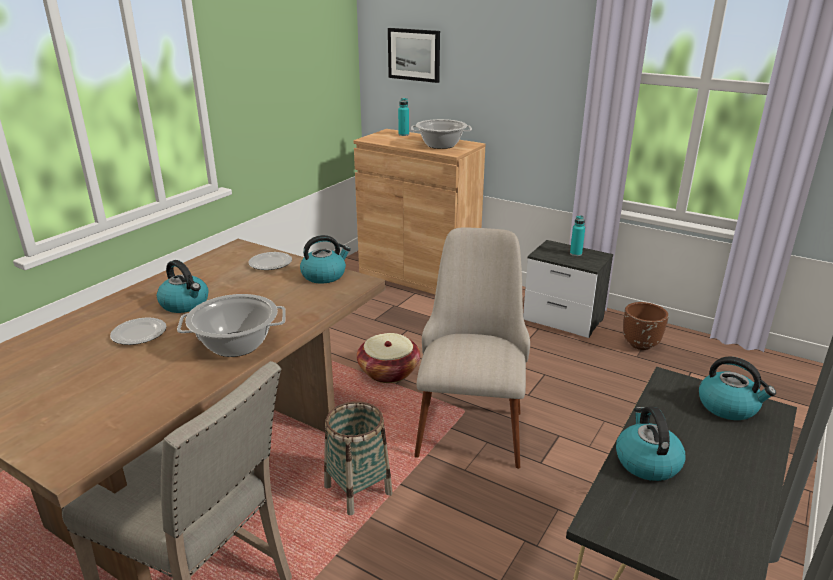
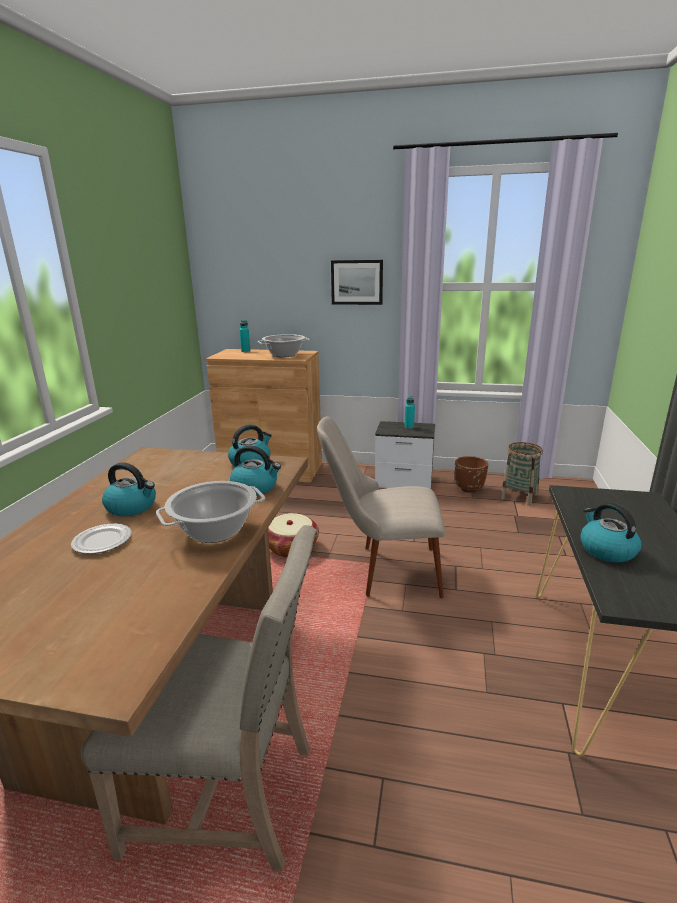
camera: 20 degrees left, 5 degrees down
plate [248,252,292,270] -> none
basket [324,401,393,515] -> basket moved to [500,442,543,506]
picture [388,28,440,83] -> picture moved to [331,260,383,305]
beige chair [414,227,530,469] -> beige chair turned 75 degrees counterclockwise [317,416,445,598]
kettle [699,356,776,420] -> kettle moved to [230,446,281,495]

